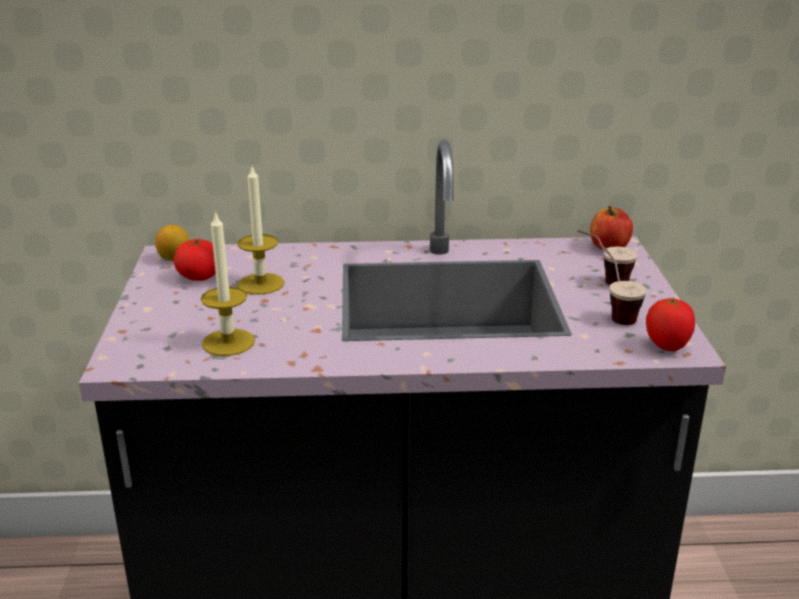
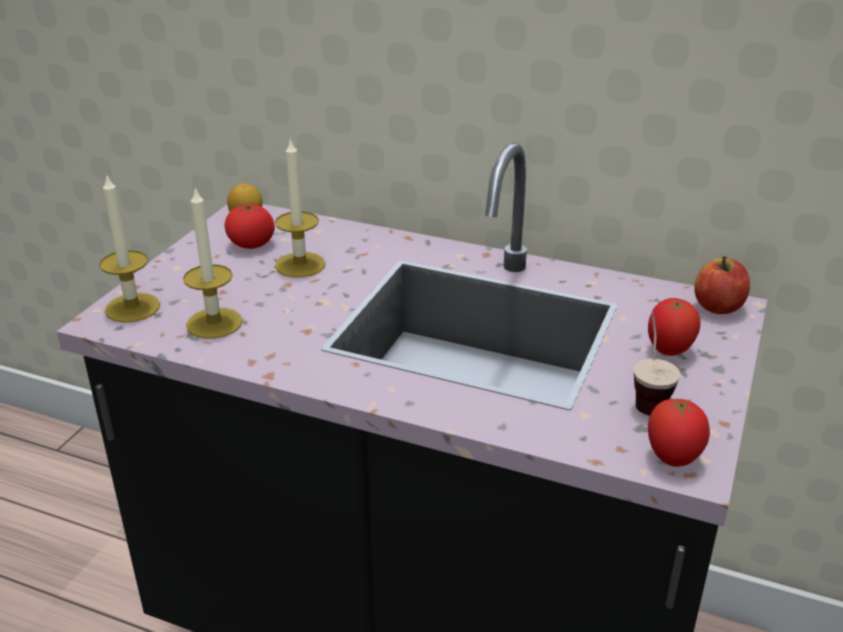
camera: 25 degrees right, 5 degrees up
cup [577,229,637,285] -> tomato [648,298,701,356]
none -> candle [99,173,160,323]

